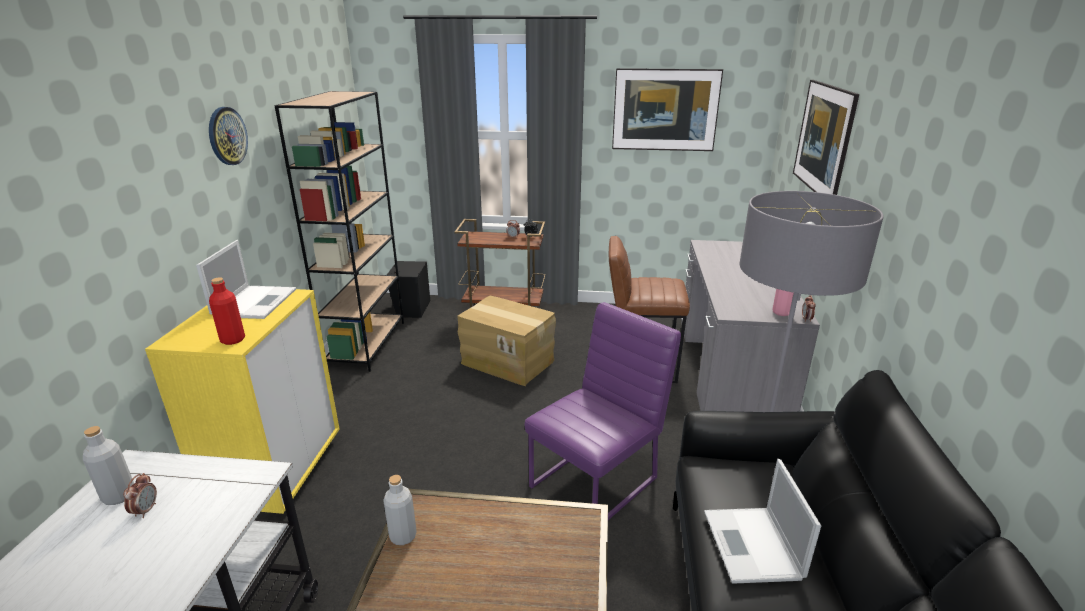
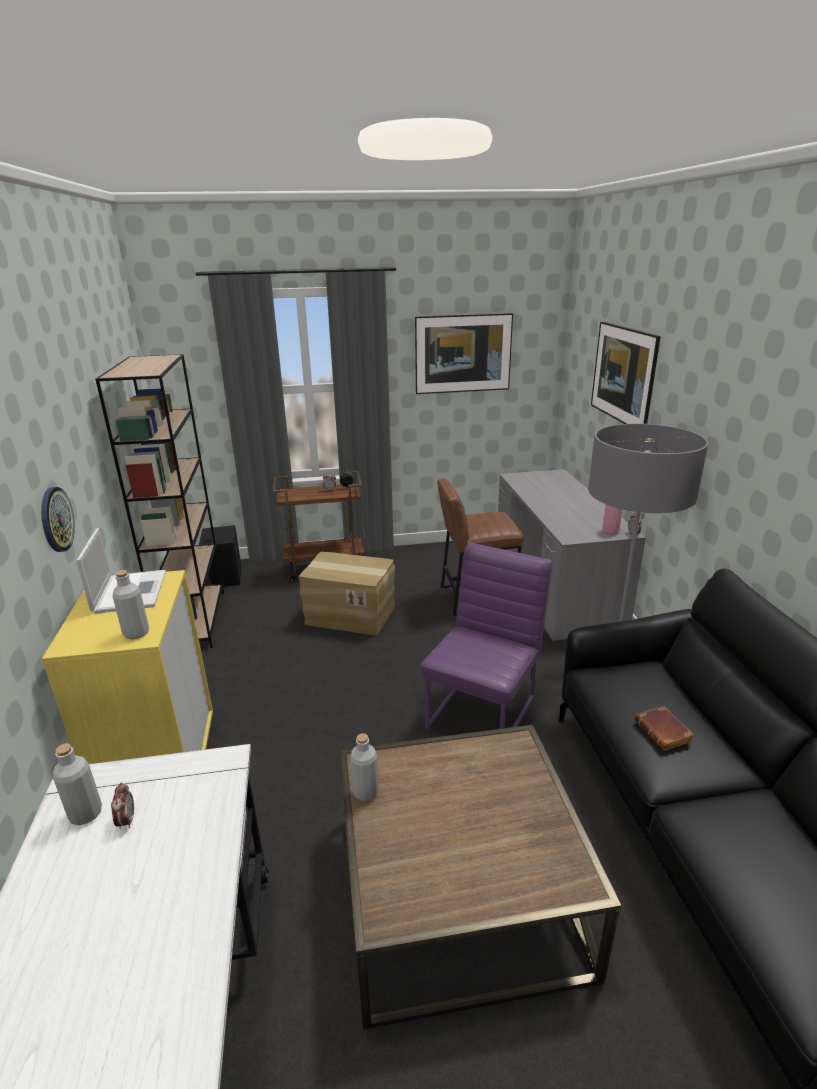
camera: 15 degrees left, 0 degrees up
wall clock [209,107,248,165] -> wall clock moved to [41,487,75,552]
red bottle [209,278,245,345] -> grey bottle [113,570,149,640]
laptop [704,459,821,584] -> brown book [634,706,694,751]

